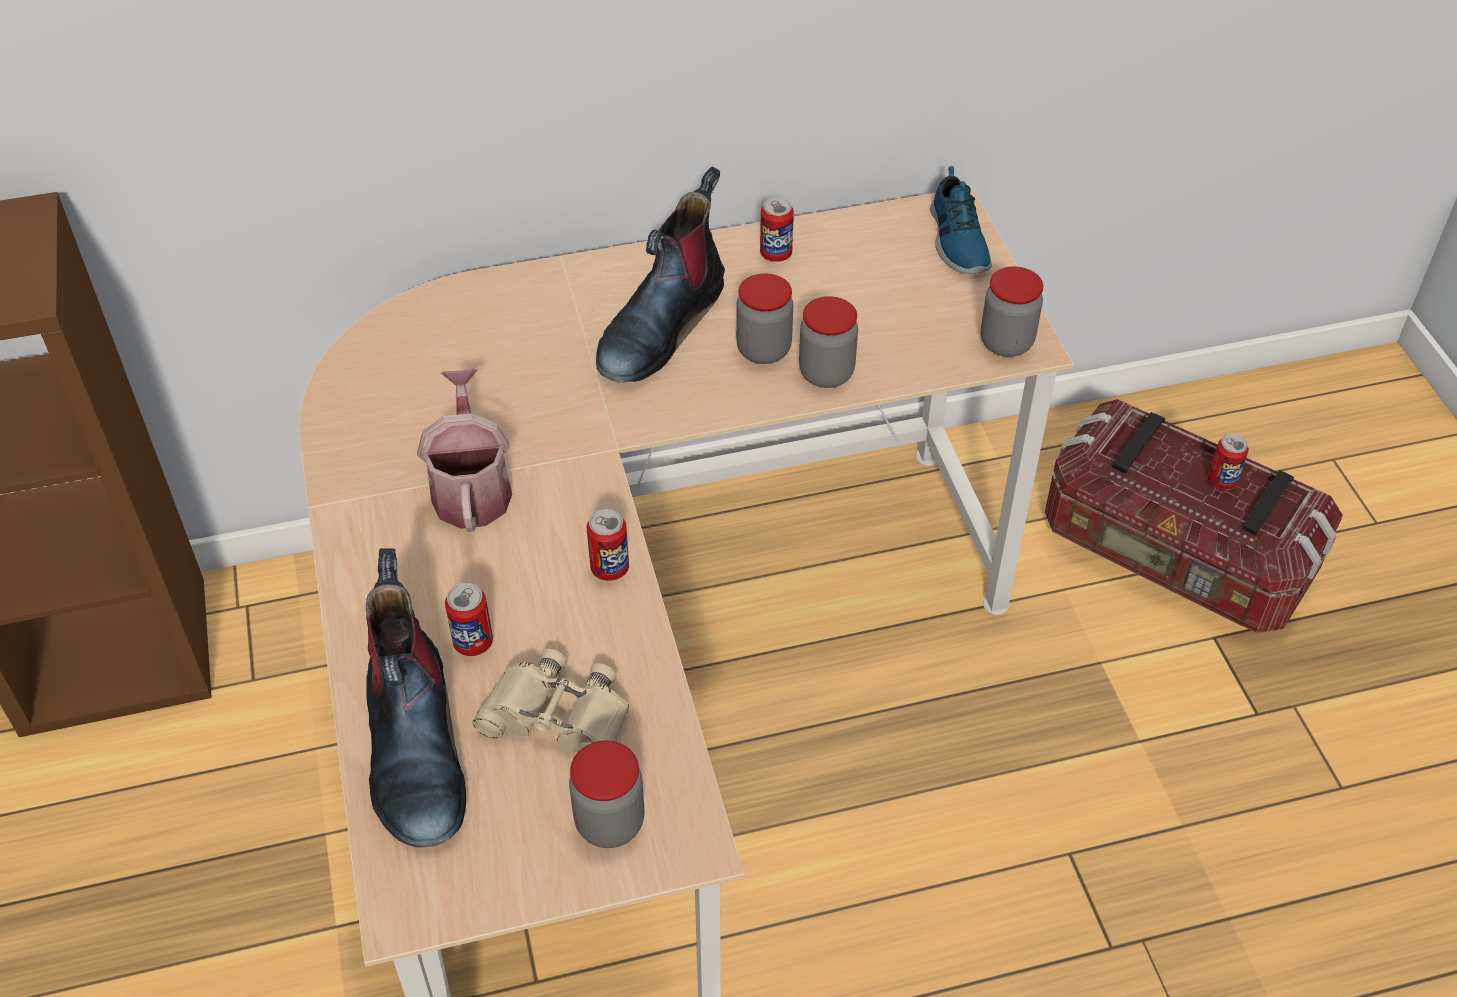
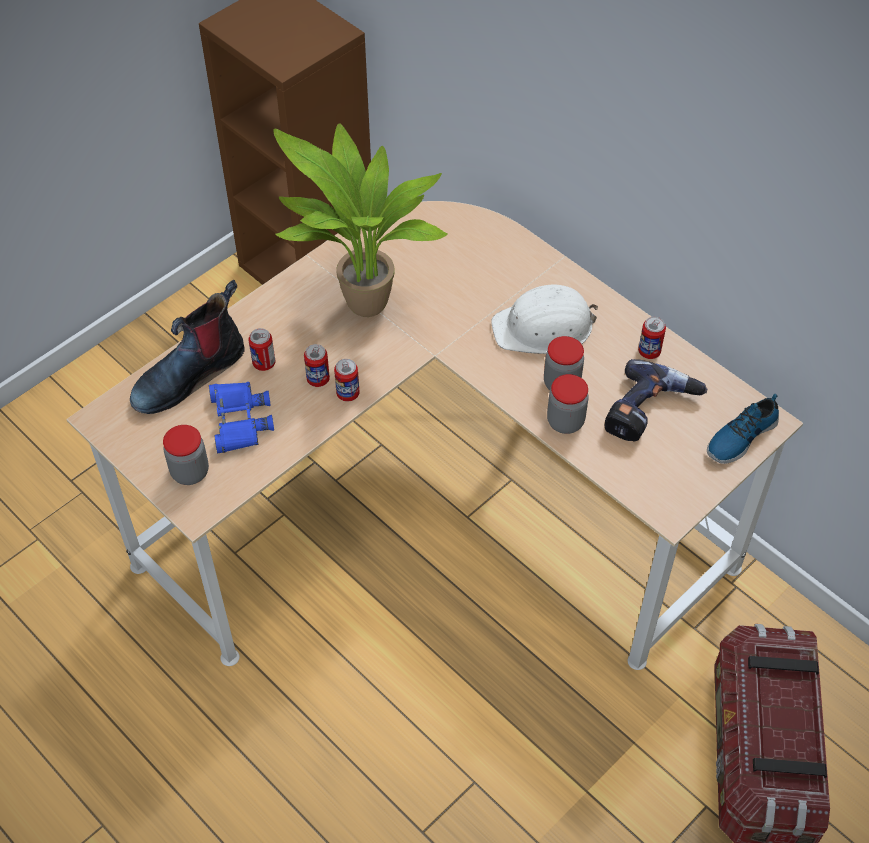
camera: 60 degrees right, 5 degrees up
watering can [417,369,512,532] -> potted plant [273,123,448,317]
beige binoculars [473,649,629,754] -> blue binoculars [209,382,274,453]
boot [596,166,725,383] -> white hard hat [491,285,598,354]
jar [981,267,1043,357] -> none
can [1208,434,1249,490] -> can moved to [304,344,330,387]
none -> power drill [604,359,708,441]

